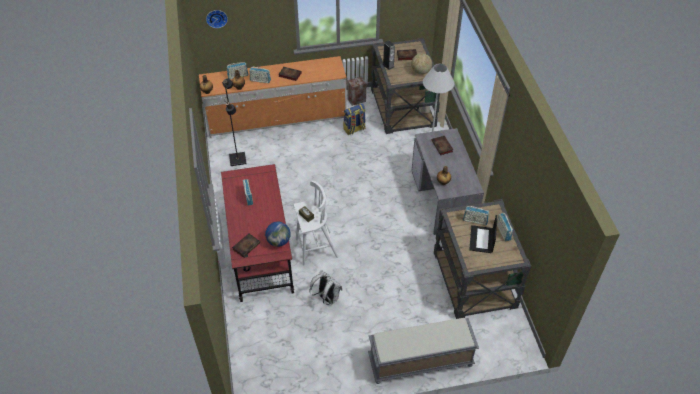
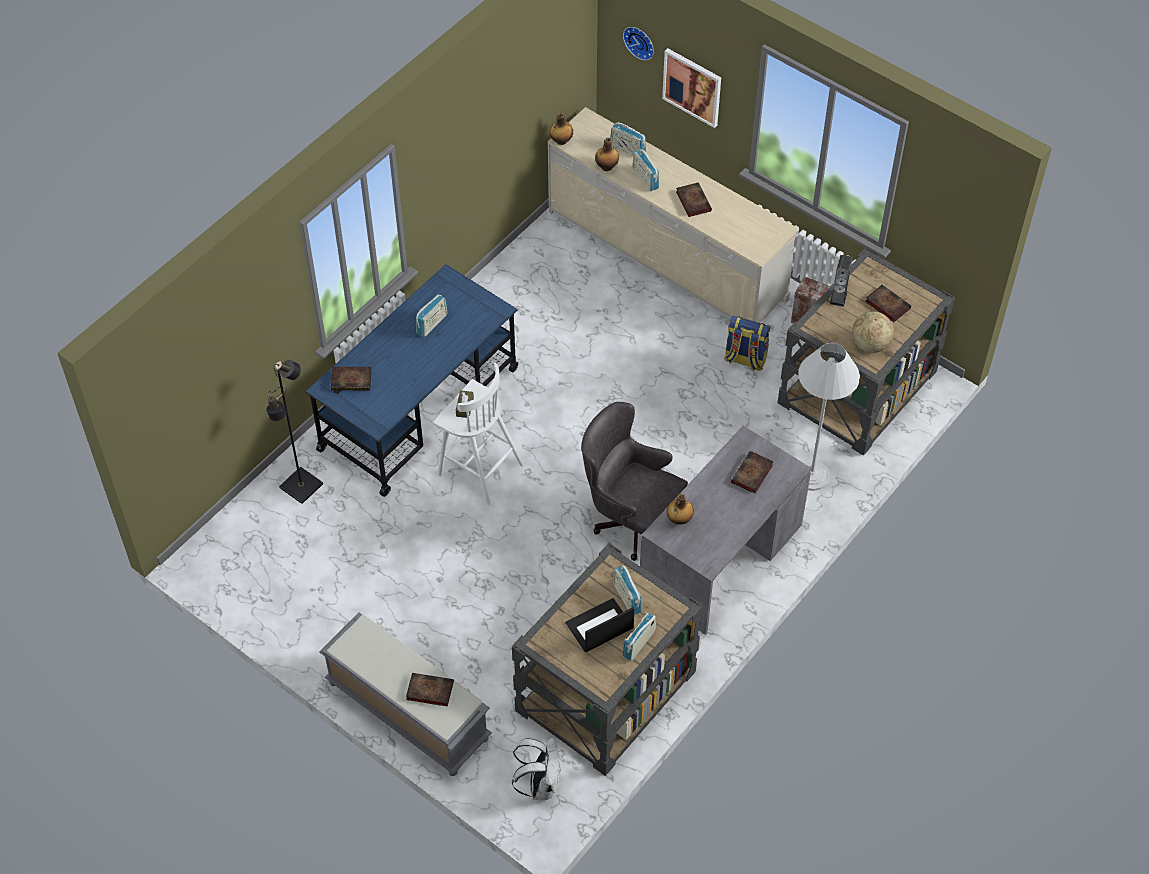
camera: 50 degrees right, 5 degrees up
orange cabinet [199,56,347,138] -> beige cabinet [547,107,799,323]
red desk [221,164,295,302] -> blue desk [306,264,518,497]
black floor lamp [223,79,247,166] -> black floor lamp moved to [266,360,323,504]
globe [265,222,291,247] -> none
white backpack [309,270,342,305] -> white backpack moved to [512,738,561,800]
none -> book [406,673,454,707]
none -> grey office chair [581,402,688,561]
none -> picture [662,48,721,128]

